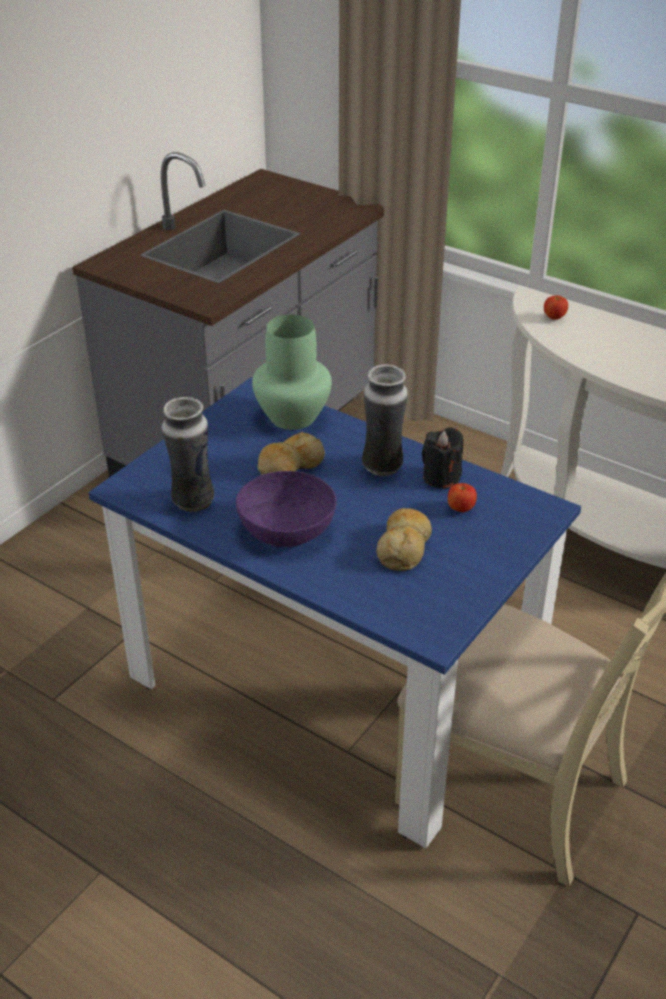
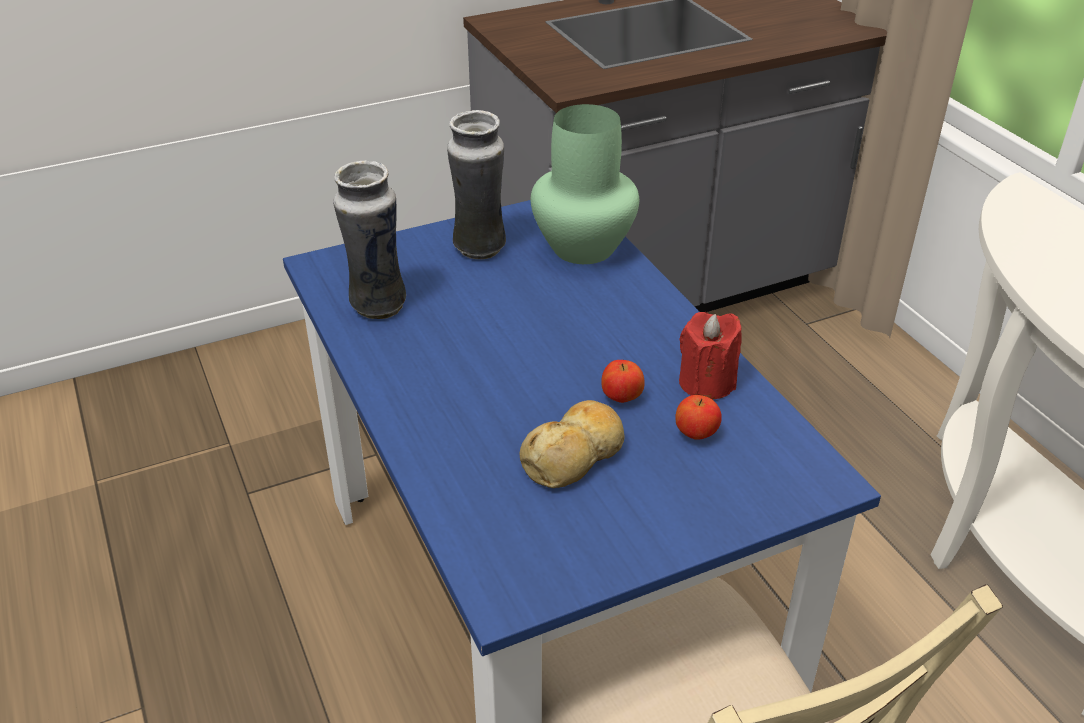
camera: 30 degrees right, 0 degrees up
purple bowl [236,471,337,547] -> none
bread [258,432,325,475] -> none
vase [362,364,408,476] -> vase moved to [447,110,506,259]
black candle [422,427,463,489] -> red candle [679,312,742,399]
apple [544,295,568,320] -> apple moved to [601,360,645,403]

